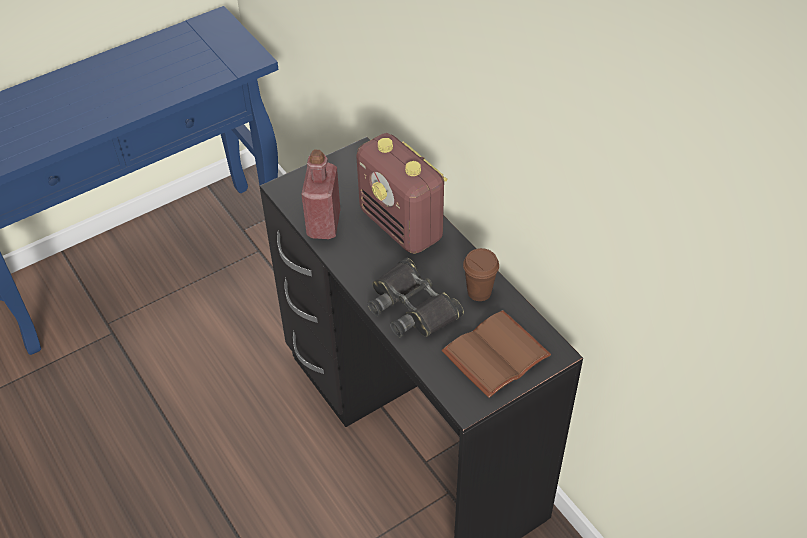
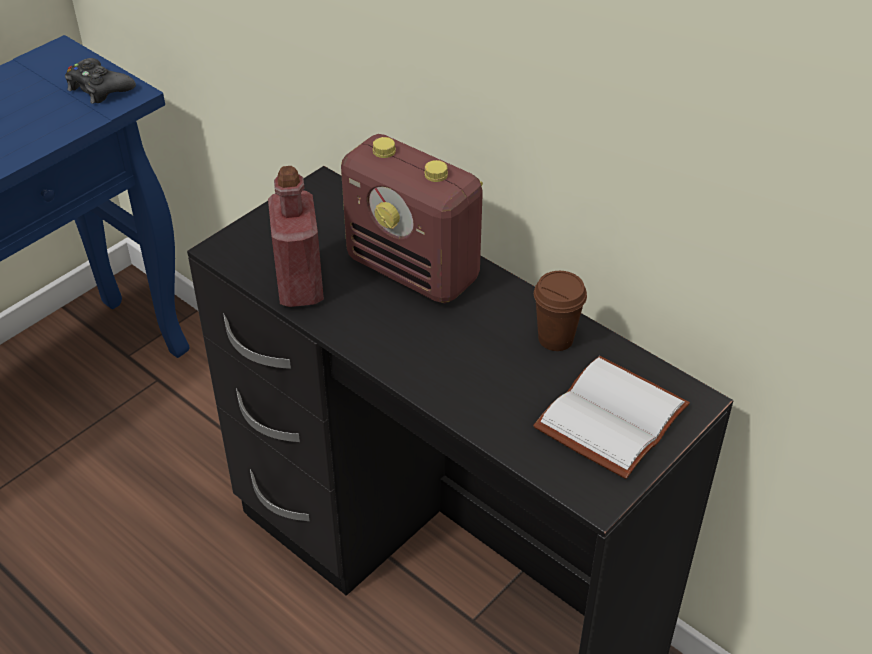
camera: 15 degrees left, 5 degrees down
black binoculars [368,257,464,337] -> none
brown book [442,310,551,398] -> white book [533,356,690,479]
none -> black game controller [65,58,136,104]

